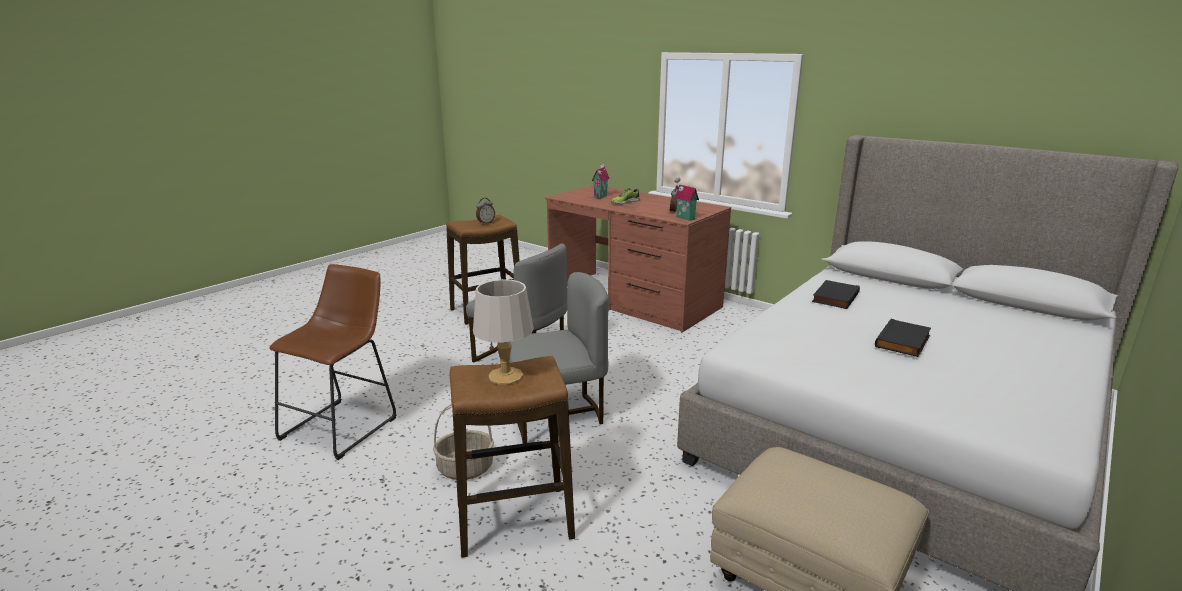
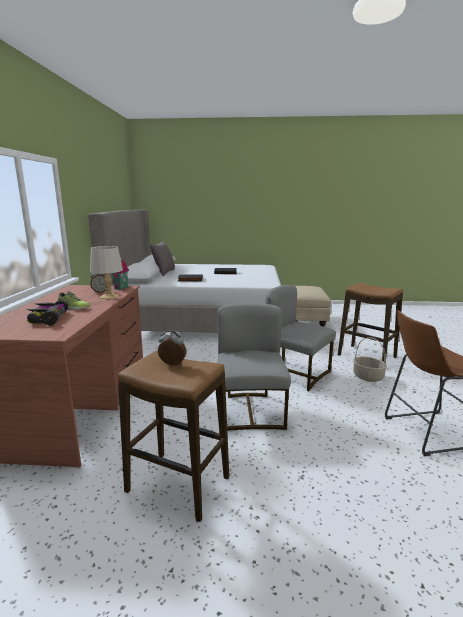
camera: 125 degrees left, 5 degrees down
grey table lamp [473,279,534,385] -> grey table lamp moved to [90,246,123,299]
toy house [592,162,610,199] -> toy car [26,300,68,325]
none -> grey pillow [150,241,175,277]

